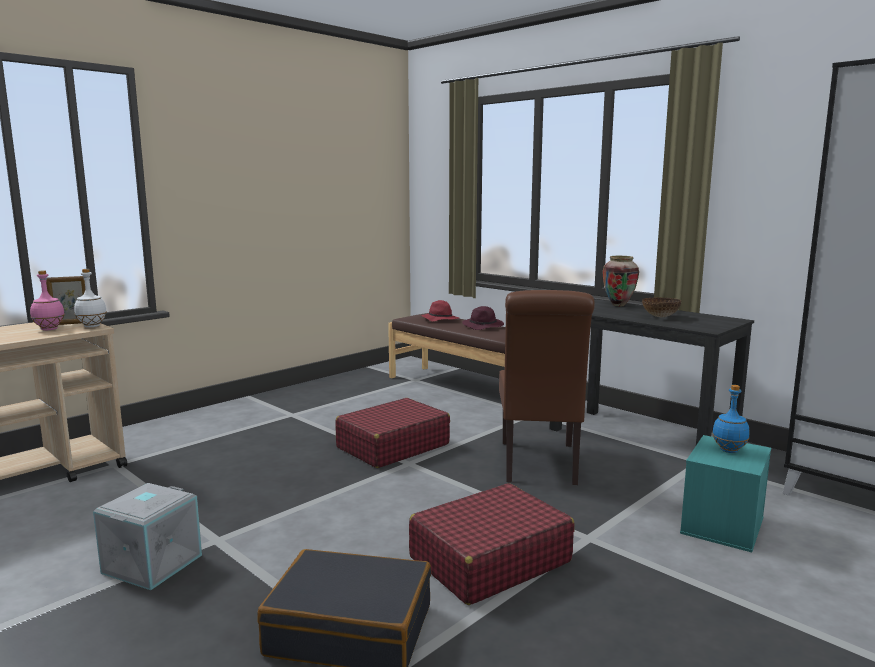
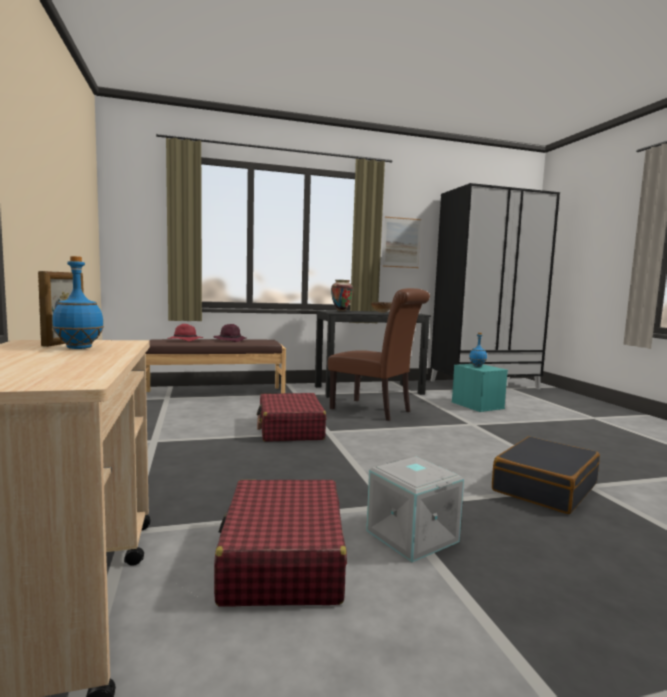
camera: 60 degrees left, 5 degrees down
pink bottle [30,270,65,330] -> blue bottle [52,256,104,349]
white bottle [74,269,107,327] -> none
red suitcase [409,483,575,605] -> red suitcase moved to [214,480,347,607]
none -> picture [383,217,421,268]

